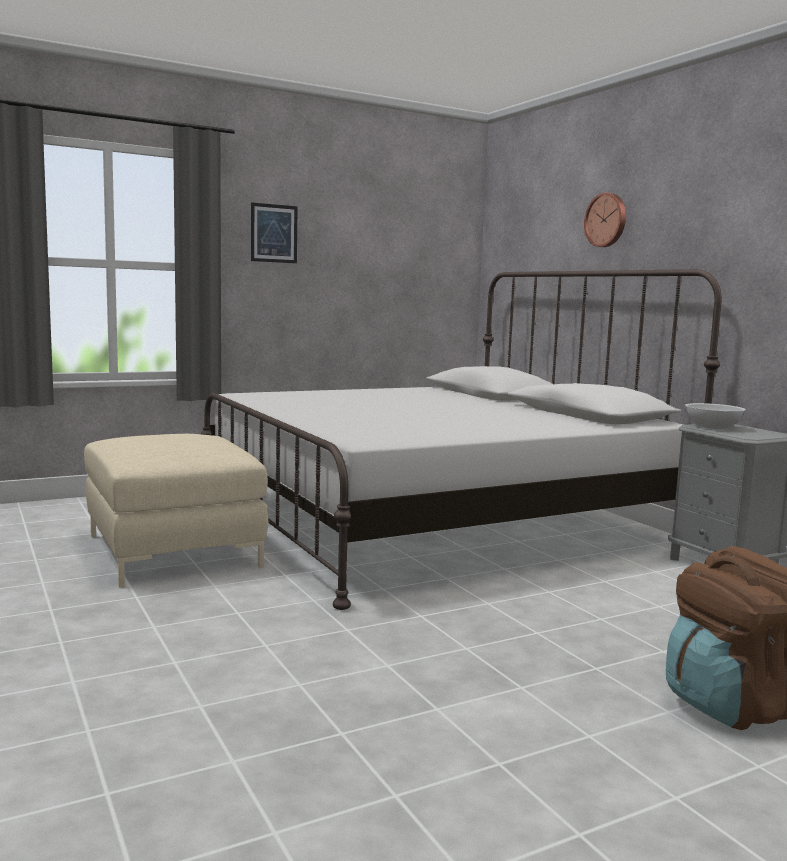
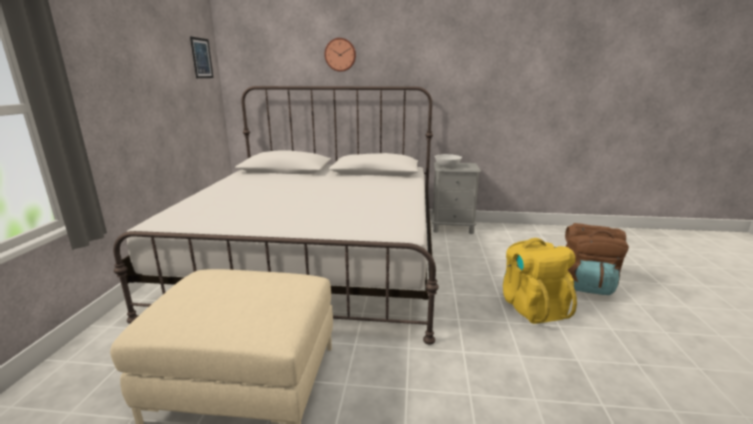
camera: 55 degrees left, 10 degrees up
picture [251,202,298,263] -> picture moved to [190,37,213,78]
none -> yellow backpack [503,238,577,324]

